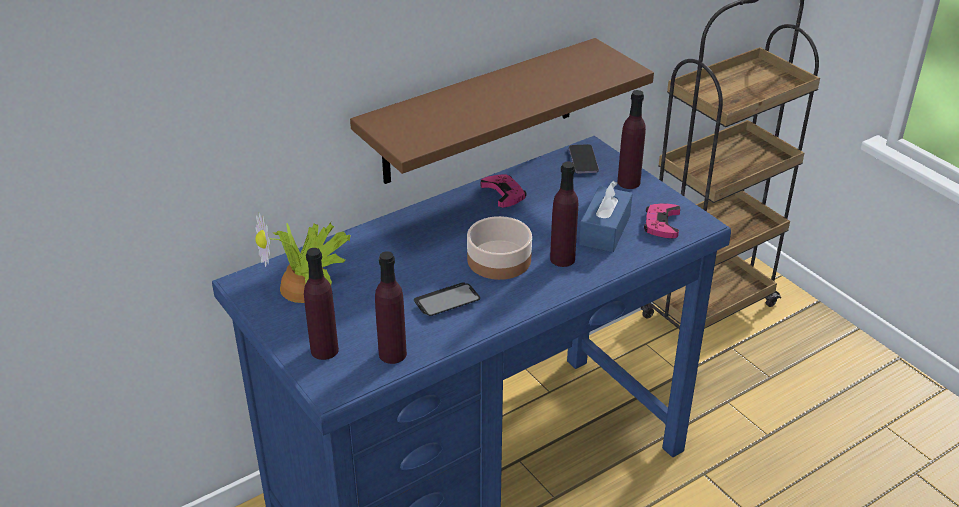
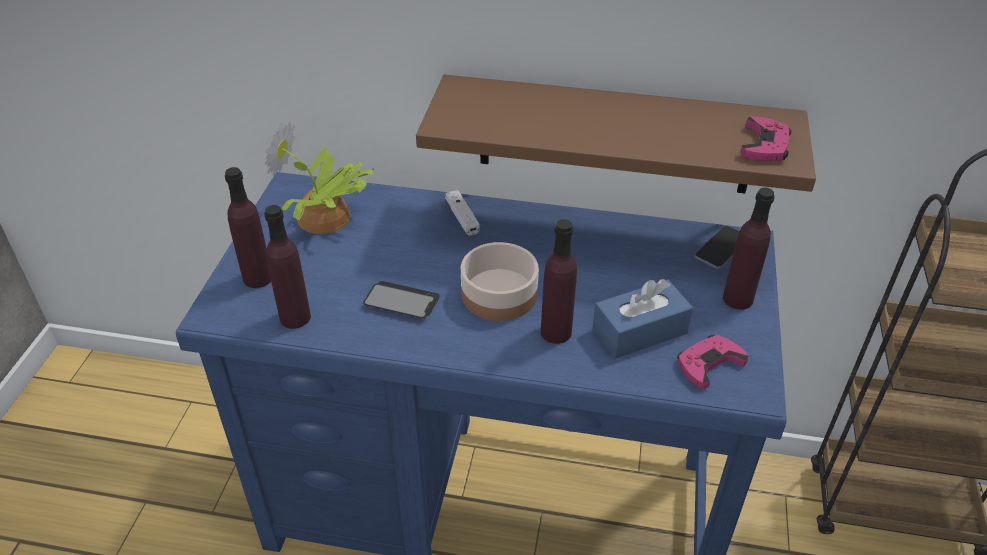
camera: 45 degrees right, 5 degrees up
pink game controller [481,174,527,208] -> pink game controller moved to [740,116,791,161]
none -> white game controller [445,190,480,235]

